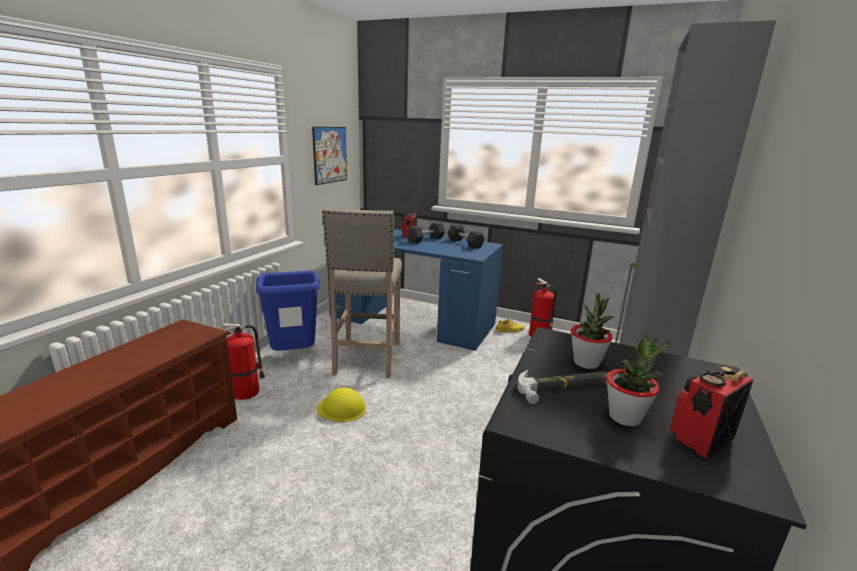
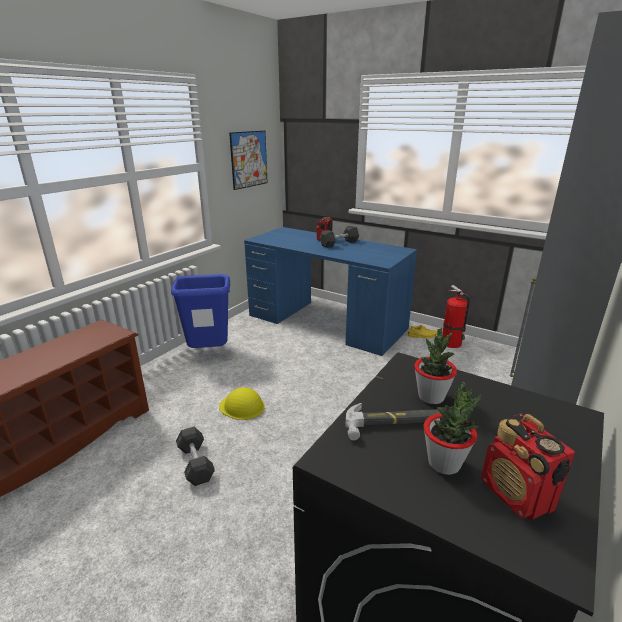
camera: 10 degrees right, 5 degrees up
fire extinguisher [223,323,265,400] -> none
beige stool [322,208,402,378] -> none
grey dumbbell [448,224,485,249] -> grey dumbbell moved to [176,427,215,486]
radio [670,365,753,458] -> radio turned 90 degrees counterclockwise [481,413,575,520]

